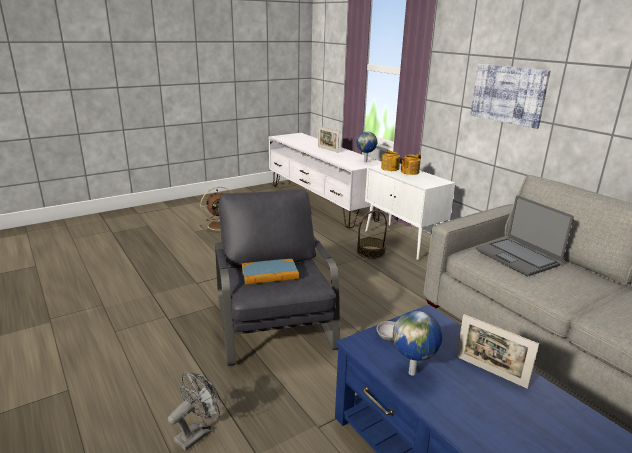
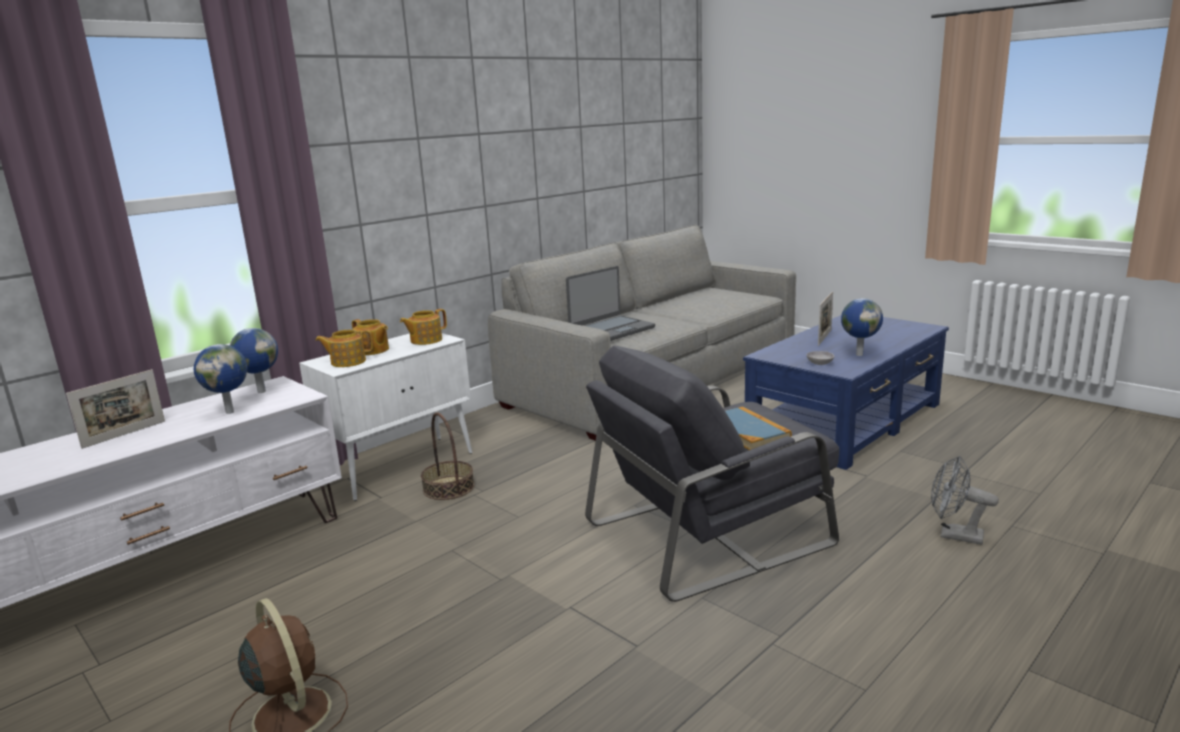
camera: 100 degrees left, 5 degrees down
picture [470,64,550,129] -> none
none -> globe [194,344,247,414]
none -> teapot [400,309,447,345]

